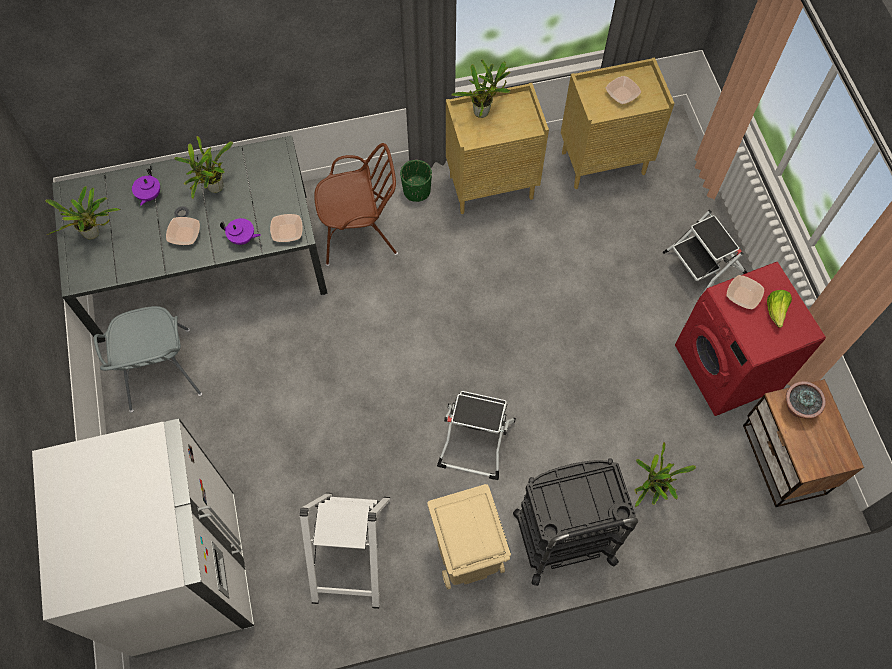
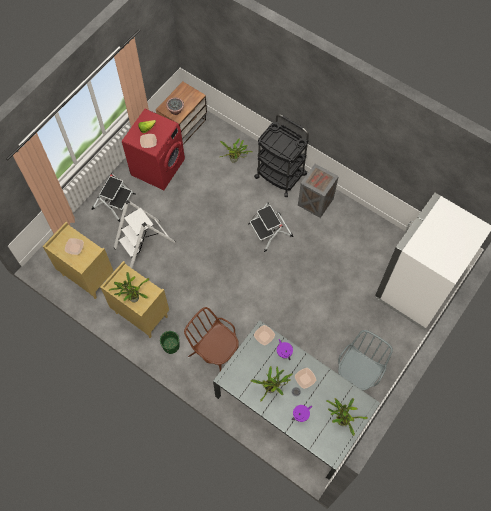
camera: 130 degrees left, 0 degrees up
white step ladder [300,493,390,609] -> white step ladder moved to [113,200,176,269]
beige trash can [427,484,511,590] -> crate [298,164,339,218]

